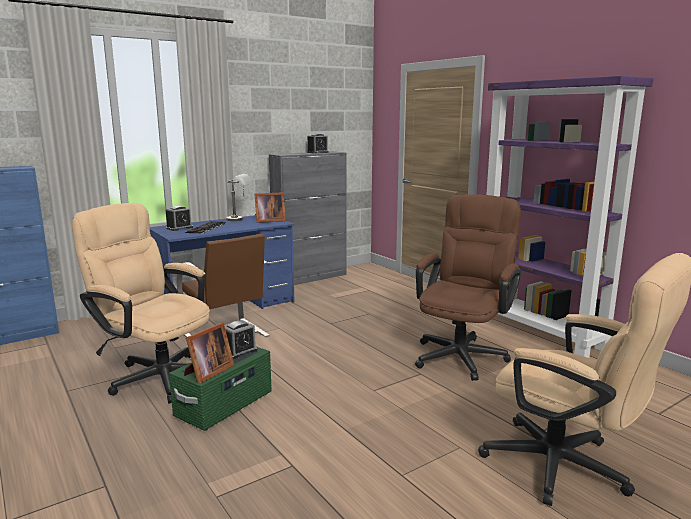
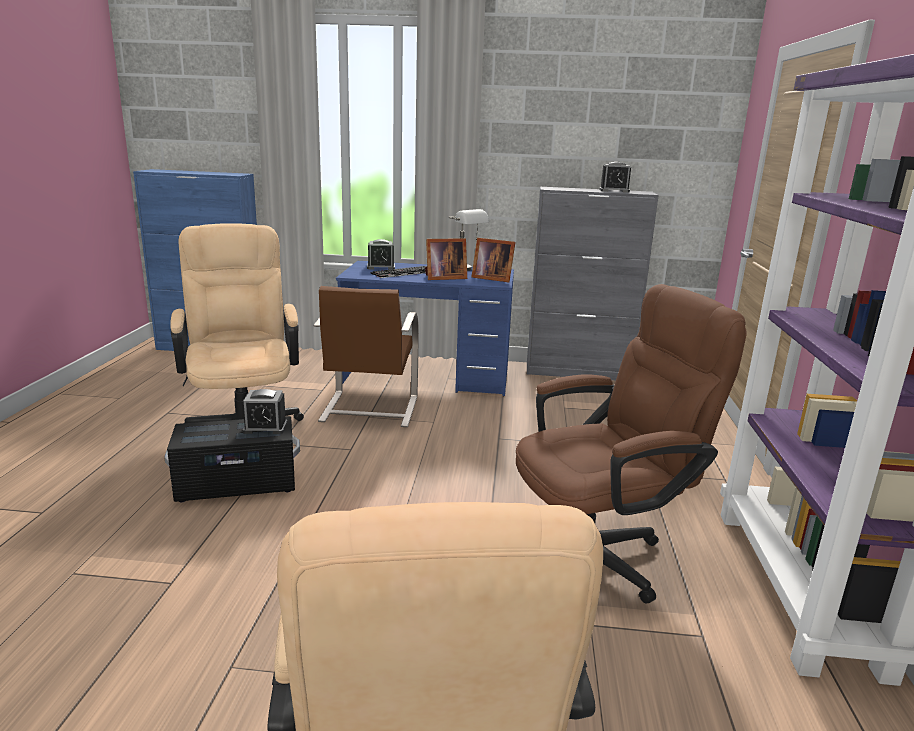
camera: 40 degrees right, 5 degrees up
green storage box [169,347,272,431] -> black storage box [164,416,300,502]
picture frame [184,322,234,383] -> picture frame moved to [425,238,467,280]

